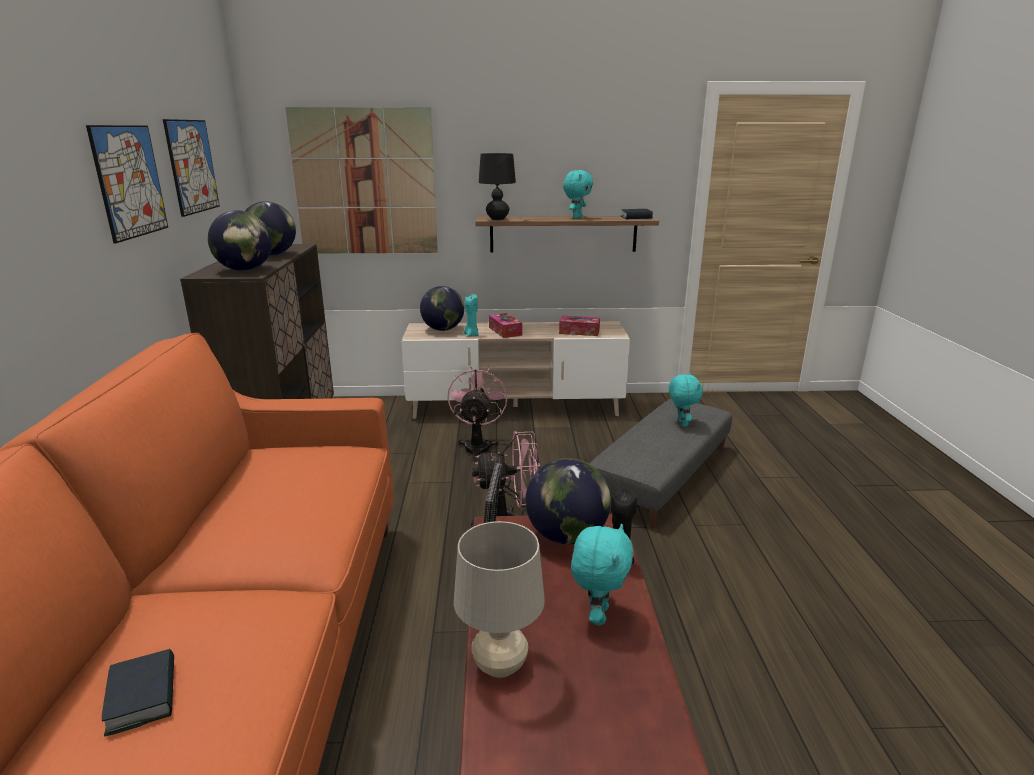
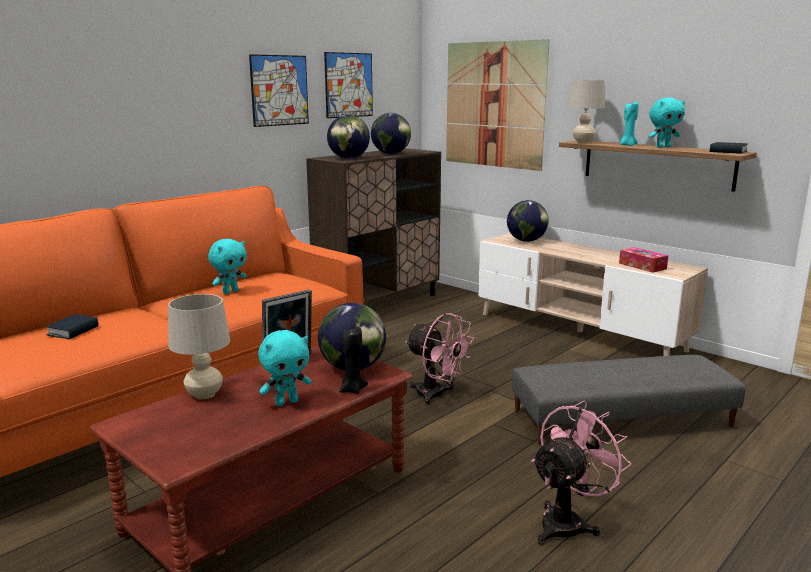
camera: 45 degrees right, 5 degrees down
pink fan [448,367,508,461] -> pink fan moved to [531,401,631,545]
turquoise candle [464,294,479,337] -> turquoise candle moved to [620,102,639,146]
black table lamp [479,153,516,220] -> beige table lamp [568,80,605,143]
tissue box [489,313,522,338] -> none
turquoise plush toy [669,373,703,427] -> turquoise plush toy moved to [208,239,247,294]

